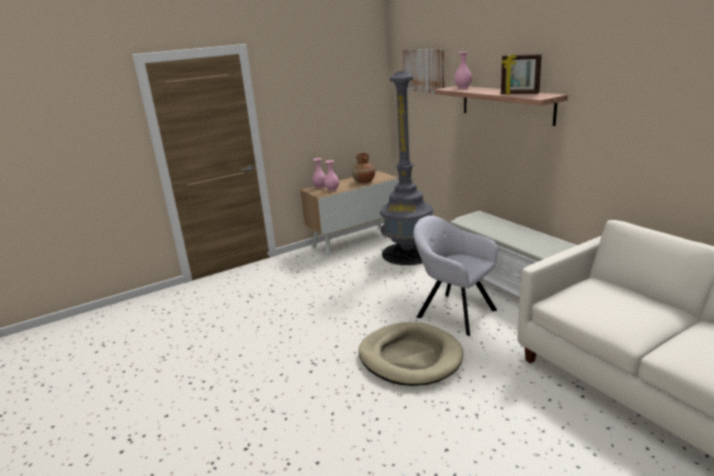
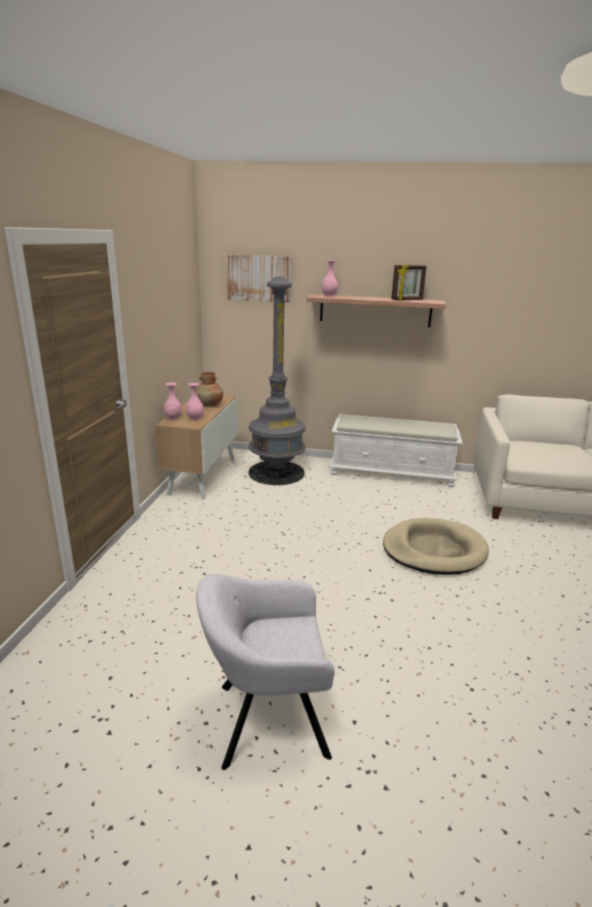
camera: 50 degrees left, 0 degrees up
grey armchair [413,216,498,336] -> grey armchair moved to [196,574,335,770]

